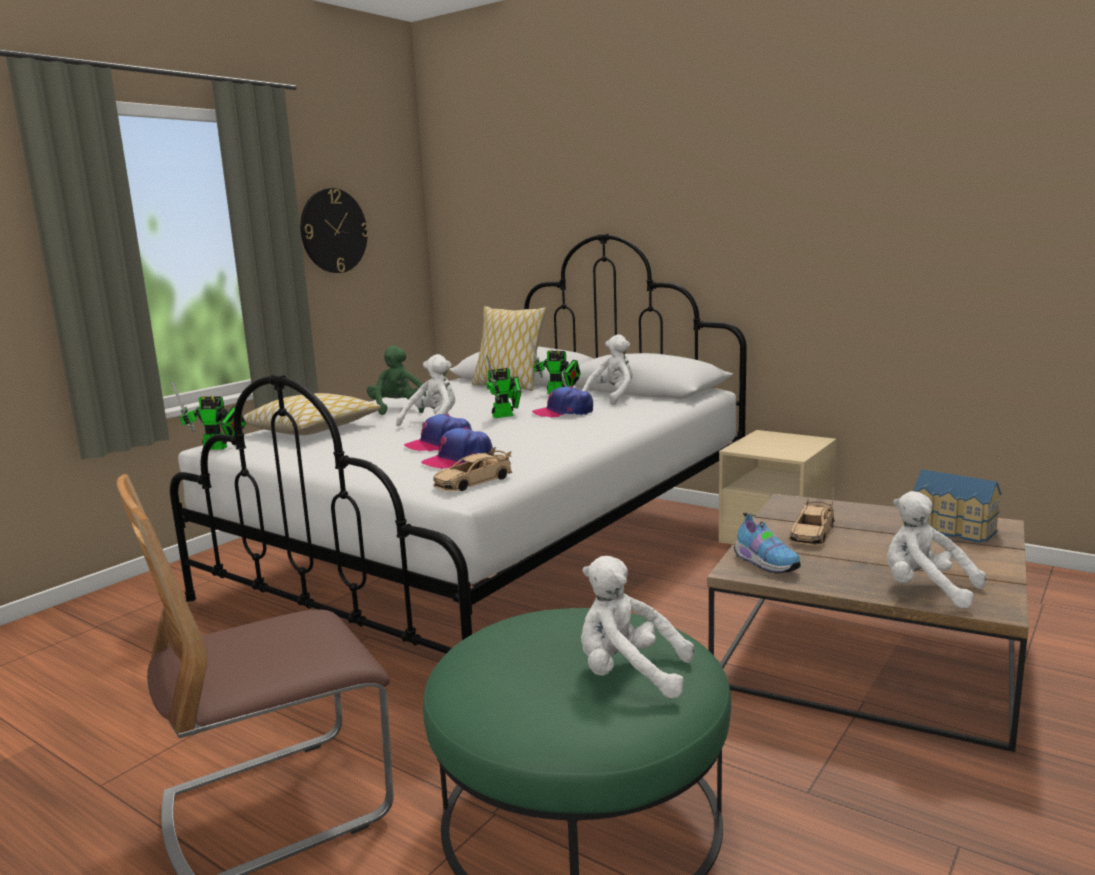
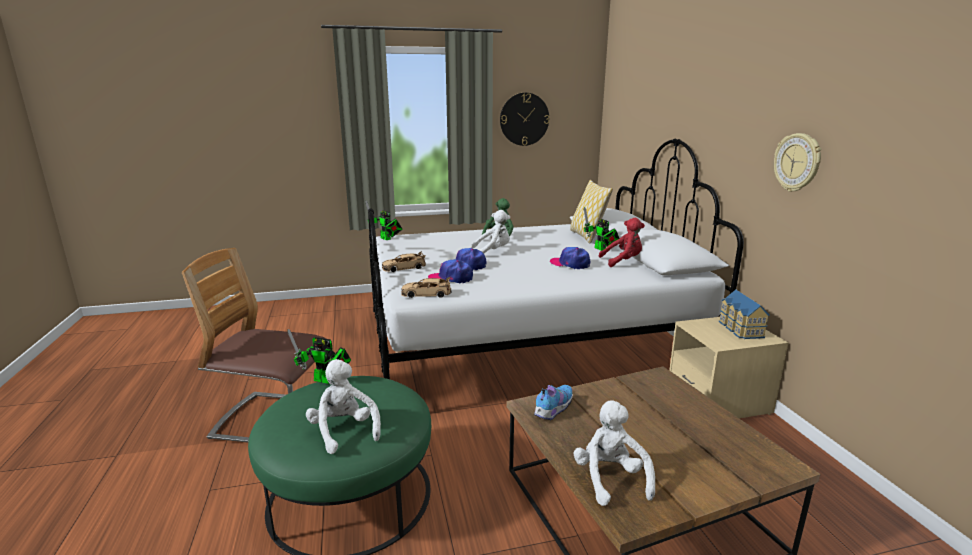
camera: 40 degrees right, 5 degrees up
pillow [243,393,381,435] -> none
toy robot [486,355,521,418] -> toy robot moved to [287,329,351,384]
white plush toy [582,334,632,405] -> red plush toy [599,218,645,267]
shoe [734,512,801,574] -> shoe turned 150 degrees counterclockwise [534,385,573,420]
beige toy car [788,498,835,546] -> beige toy car moved to [382,251,426,272]
toy house [913,469,1001,543] -> toy house moved to [719,290,770,339]
none -> wall clock [774,133,821,192]

